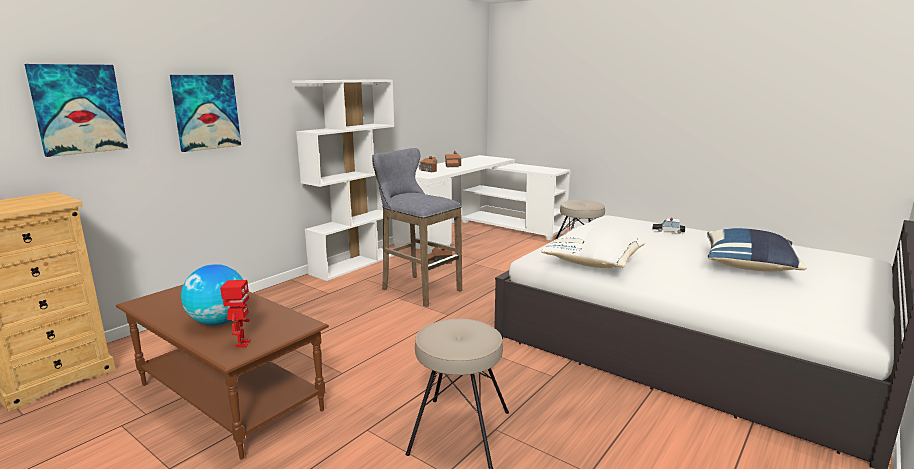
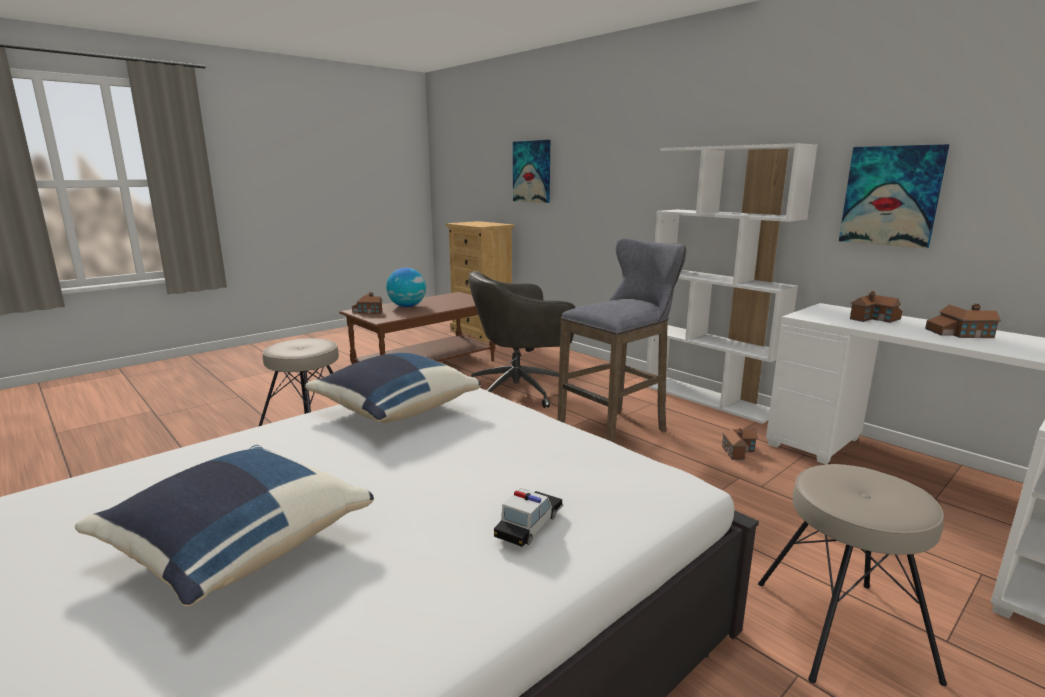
camera: 100 degrees right, 0 degrees up
picture [170,75,241,152] -> picture moved to [839,144,949,248]
toy robot [220,280,251,347] -> toy house [352,292,383,314]
white pillow [541,225,645,268] -> blue pillow [305,353,481,423]
none -> grey office chair [468,271,576,408]

